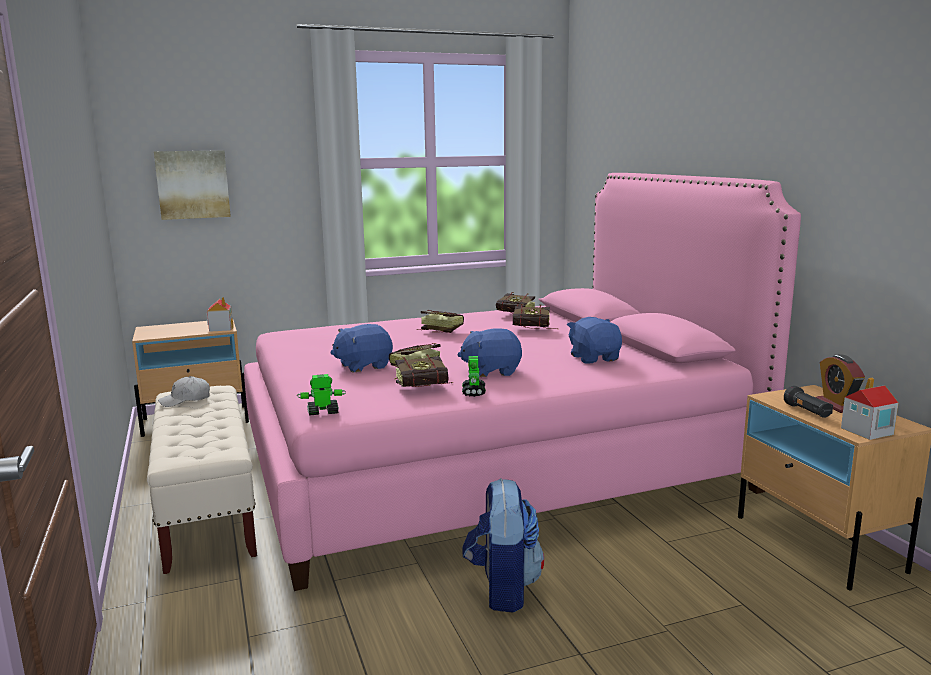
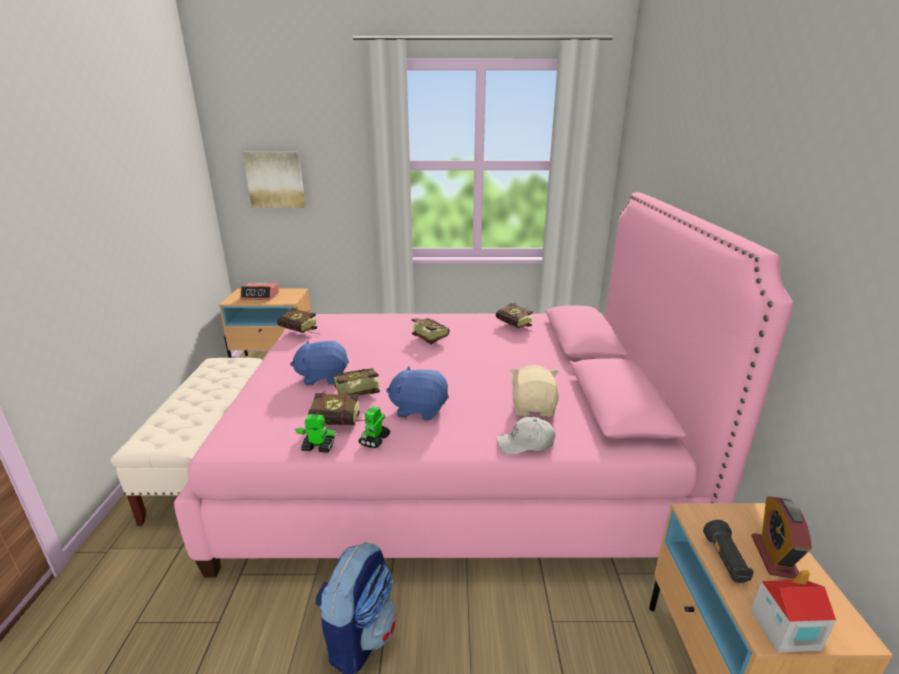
camera: 20 degrees right, 10 degrees up
white cap [158,376,210,407] -> white cap moved to [497,417,555,455]
toy house [206,297,233,332] -> none
toy robot [297,374,346,416] -> toy robot moved to [294,414,338,453]
book [513,304,558,329] -> book moved to [277,307,321,335]
blue plush toy [567,317,622,364] -> beige plush toy [510,365,559,417]
none -> alarm clock [240,283,279,300]

